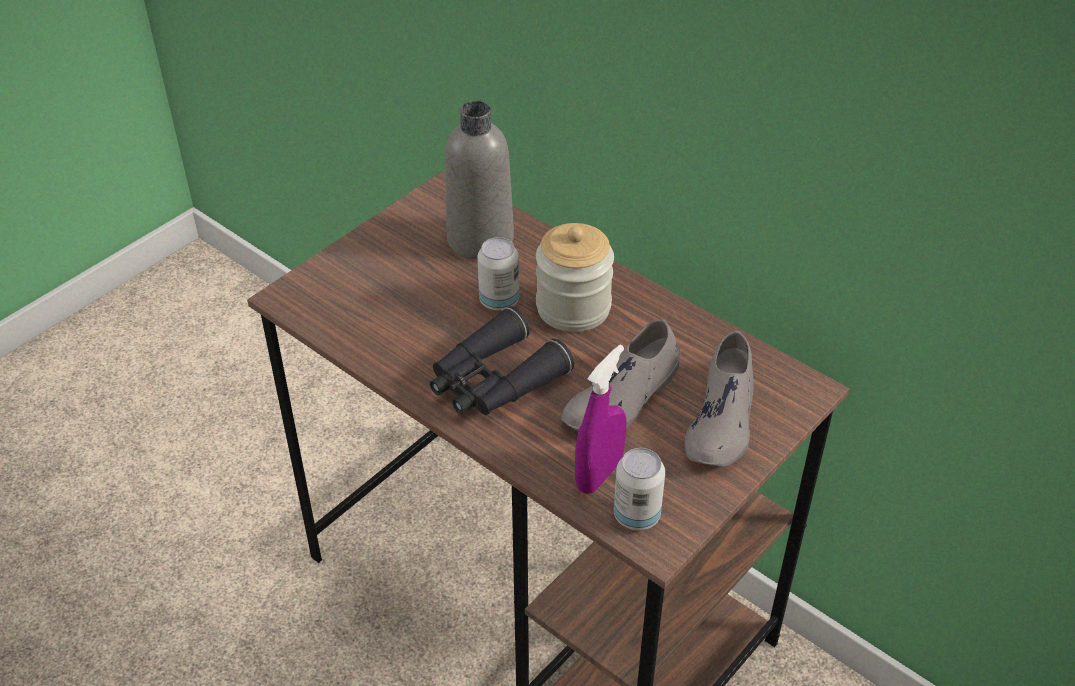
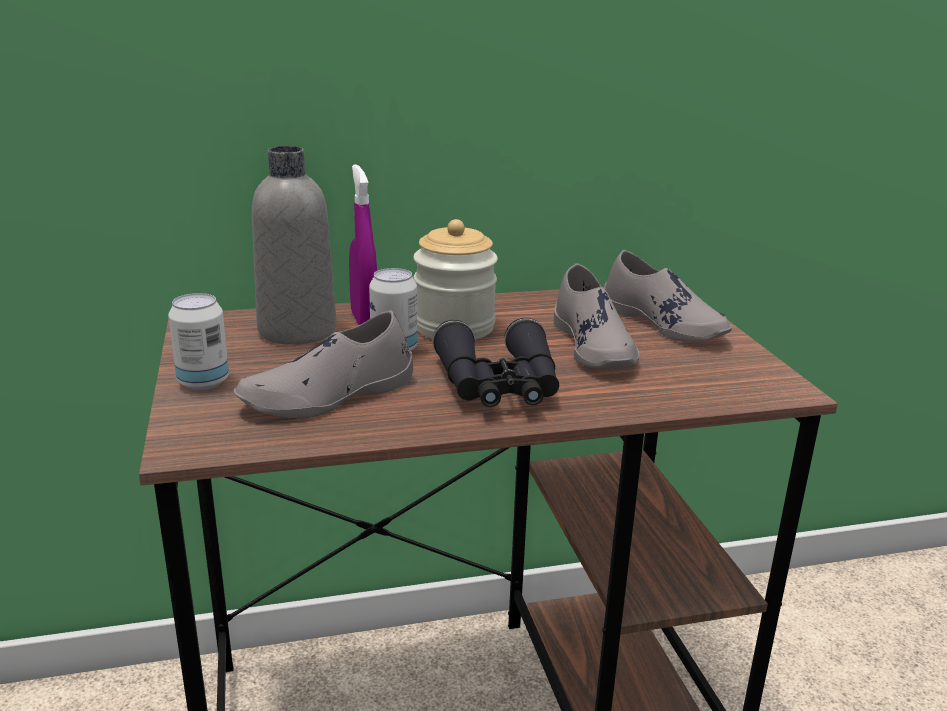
camera: 55 degrees left, 20 degrees down
purple spray bottle [575,345,627,494] -> purple spray bottle moved to [349,165,377,325]
can [614,448,665,530] -> can moved to [168,293,229,390]
none -> grey shoe [234,310,413,418]

